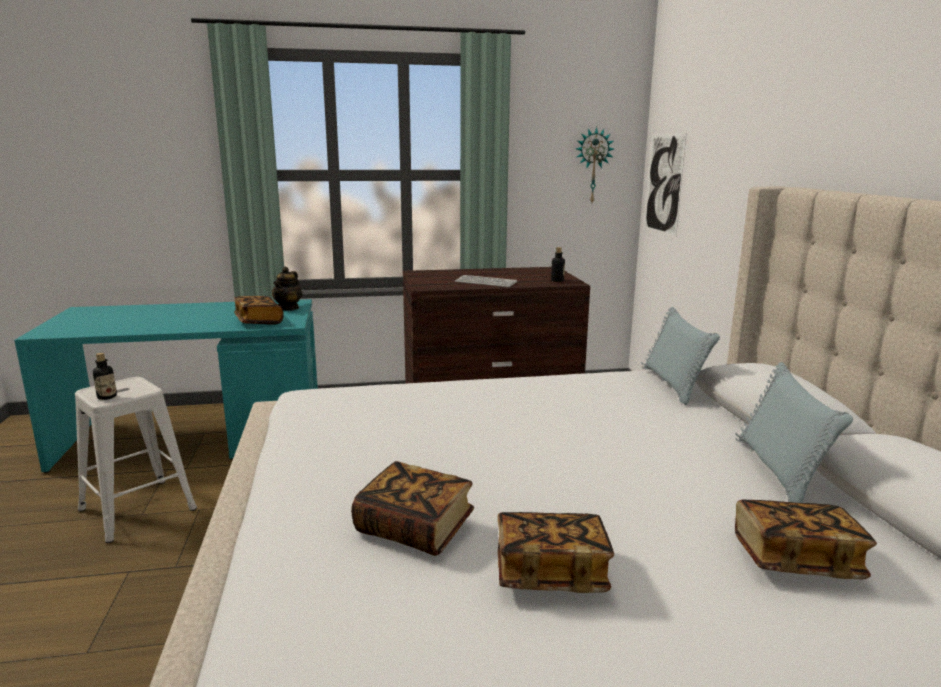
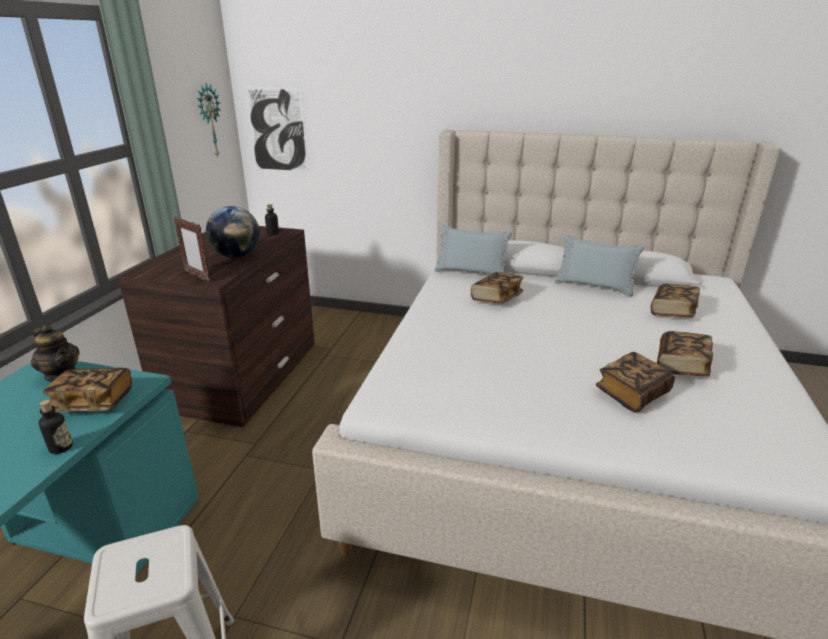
camera: 65 degrees left, 10 degrees up
bottle [93,353,117,400] -> bottle moved to [38,400,73,454]
keyboard [455,275,517,287] -> globe [206,206,260,258]
none -> picture frame [174,217,211,282]
none -> book [471,272,524,304]

